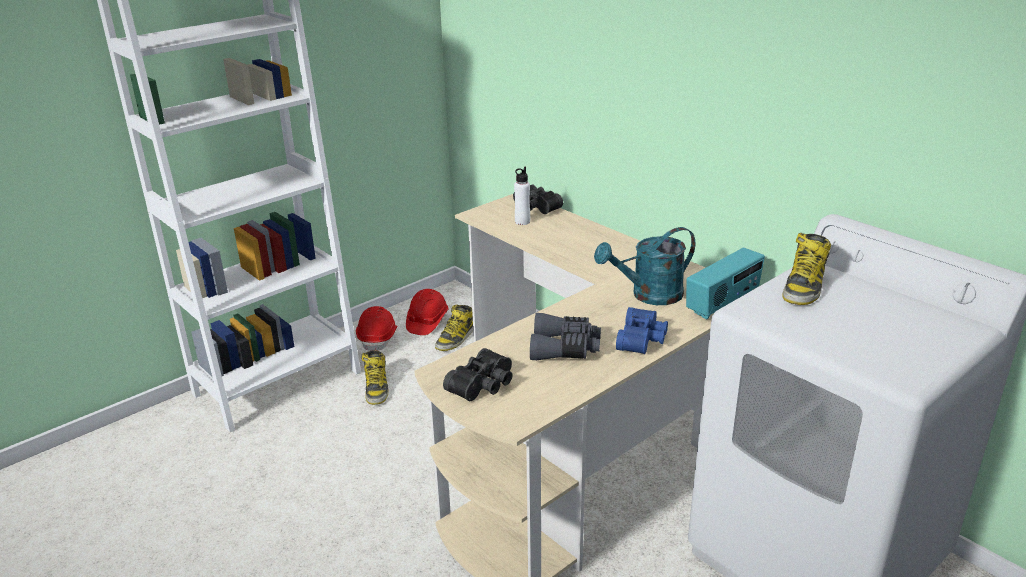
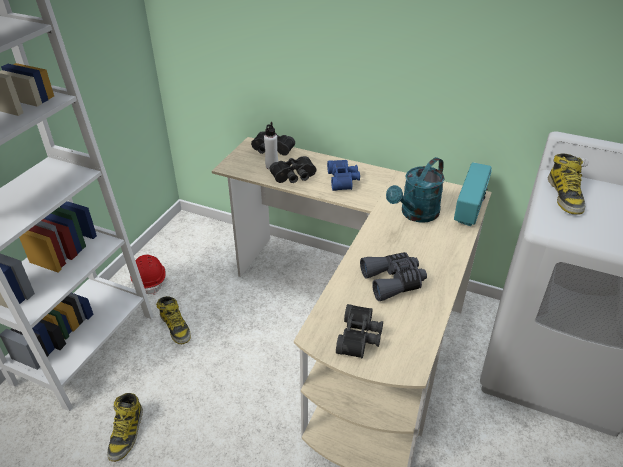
camera: 25 degrees left, 10 degrees up
red hard hat [406,289,449,335] -> none
boot [435,305,473,351] -> boot moved to [107,393,143,462]
blue binoculars [616,307,668,354] -> blue binoculars moved to [327,160,360,191]
none -> black binoculars [270,156,316,183]

